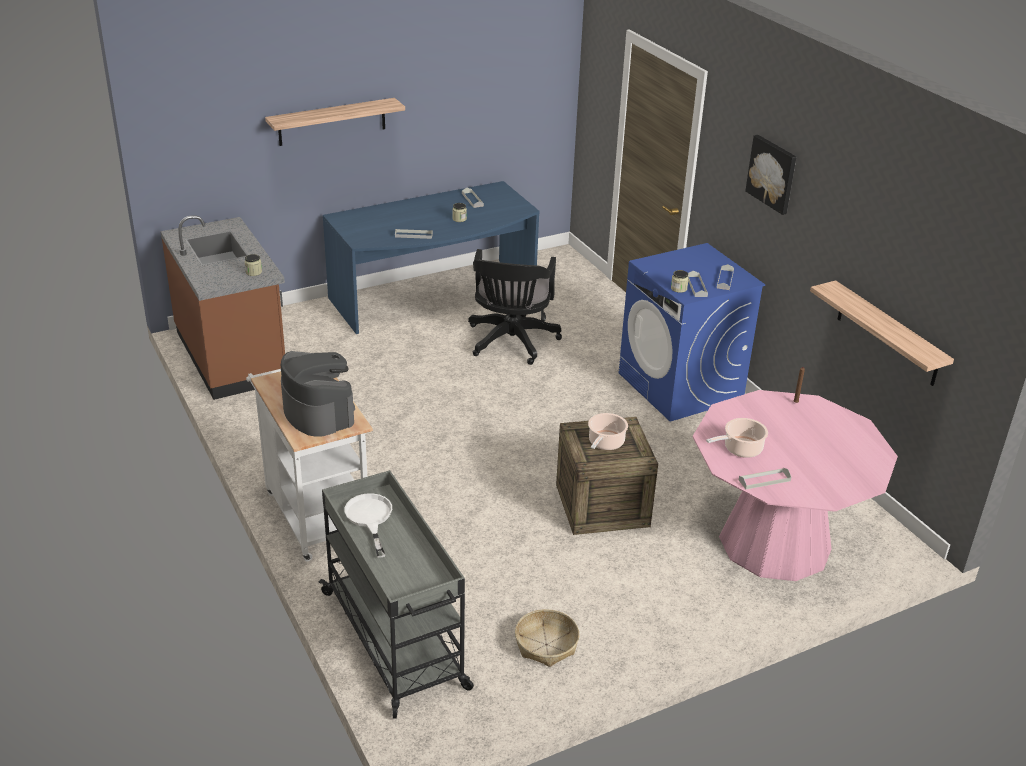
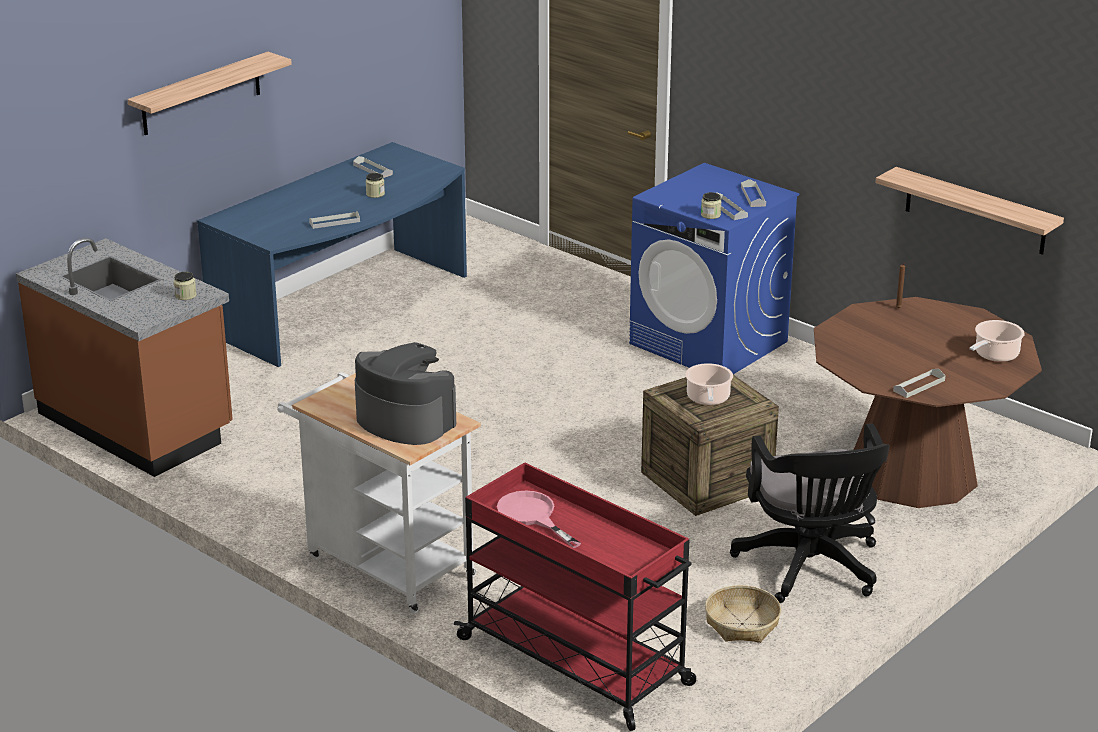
camera: 20 degrees left, 5 degrees down
grey cart [319,470,474,719] -> red cart [454,462,696,731]
white frying pan [344,493,392,558] -> pink frying pan [497,491,581,548]
black office chair [468,249,562,365] -> black office chair moved to [730,423,890,603]
pink dining table [693,390,898,581] -> brown dining table [814,297,1042,508]
cooking pot [706,418,768,458] -> cooking pot moved to [970,320,1025,362]
picture [745,135,796,215] -> none

